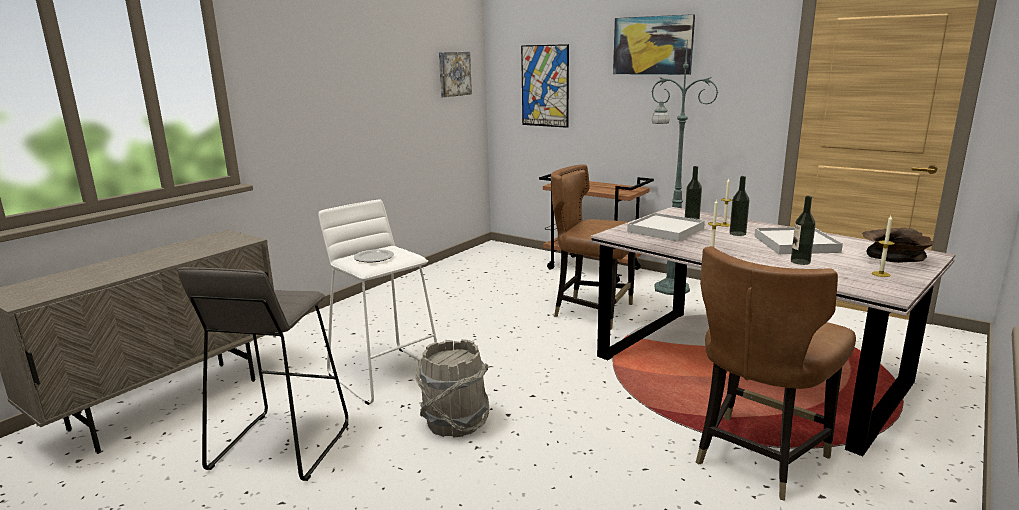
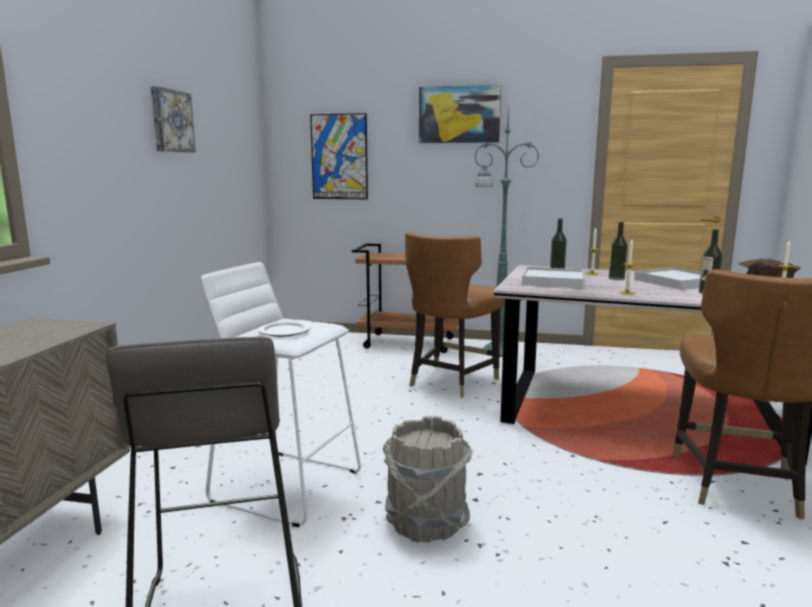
camera: 25 degrees left, 5 degrees down
picture [439,52,472,97] -> picture moved to [151,86,196,153]
brown chair [551,165,636,330] -> brown chair turned 60 degrees counterclockwise [405,231,505,398]

